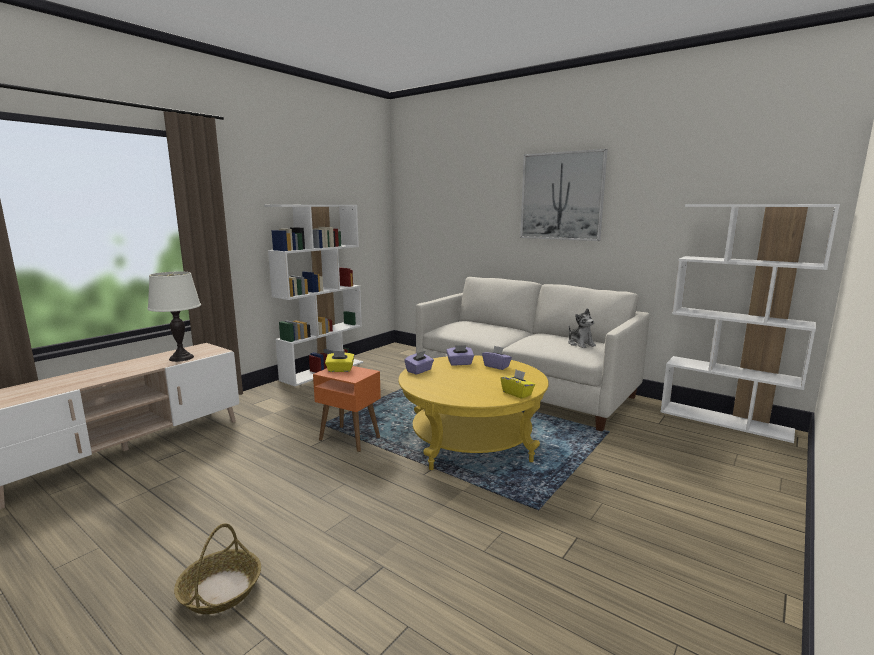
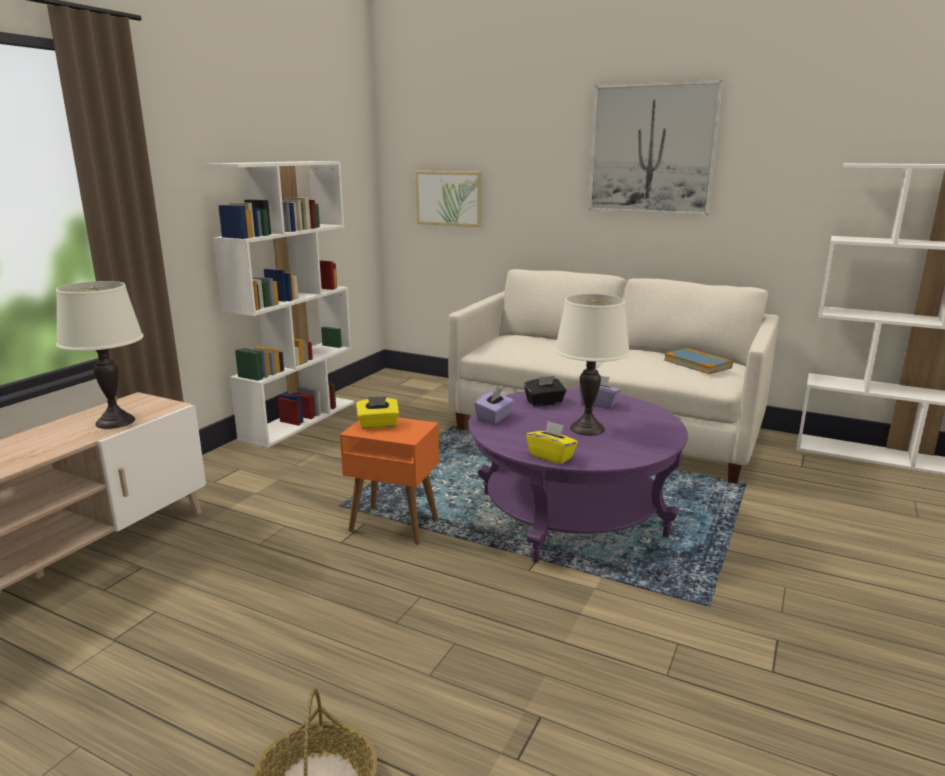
camera: 10 degrees left, 5 degrees up
yellow coffee table [399,355,549,470] -> purple coffee table [469,388,688,563]
purple tissue box [446,345,474,366] -> black tissue box [524,376,566,407]
yellow tissue box [500,370,535,399] -> yellow tissue box moved to [526,421,578,464]
plush toy [568,308,596,348] -> book [664,348,733,374]
none -> picture [415,171,482,227]
none -> white table lamp [554,294,630,436]

